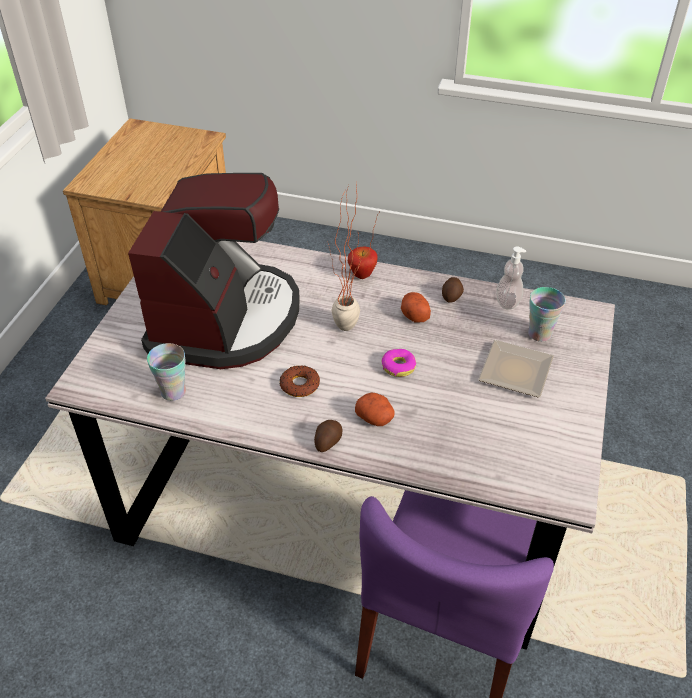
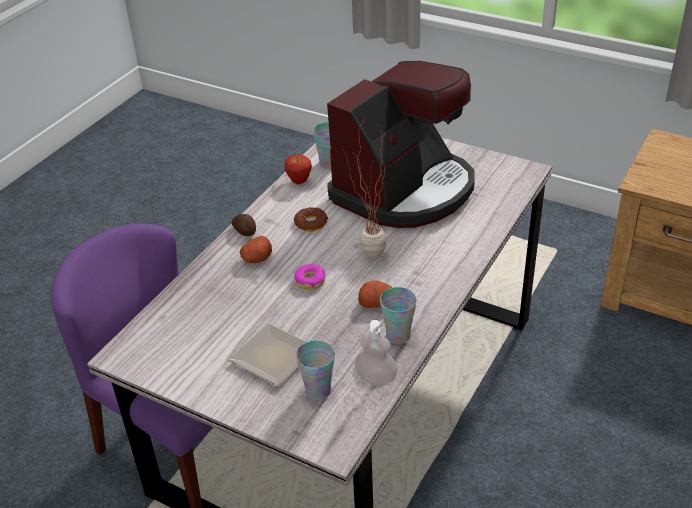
camera: 105 degrees right, 5 degrees down
coffee machine [128,173,299,369] -> coffee machine turned 75 degrees counterclockwise [327,61,475,228]
apple [348,247,378,279] -> apple moved to [285,154,312,184]
potato [442,277,464,303] -> cup [380,287,417,344]

